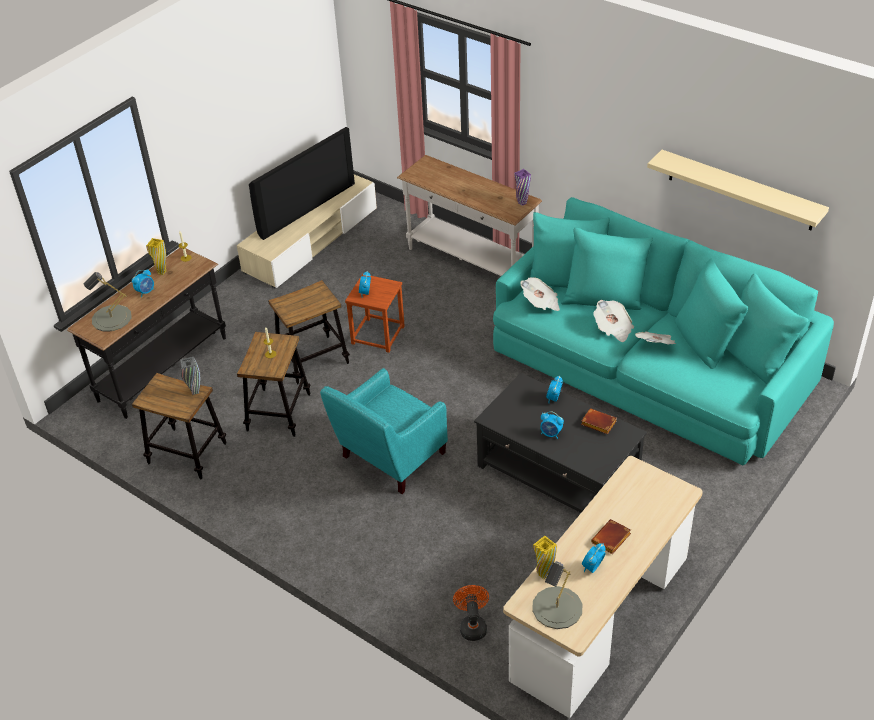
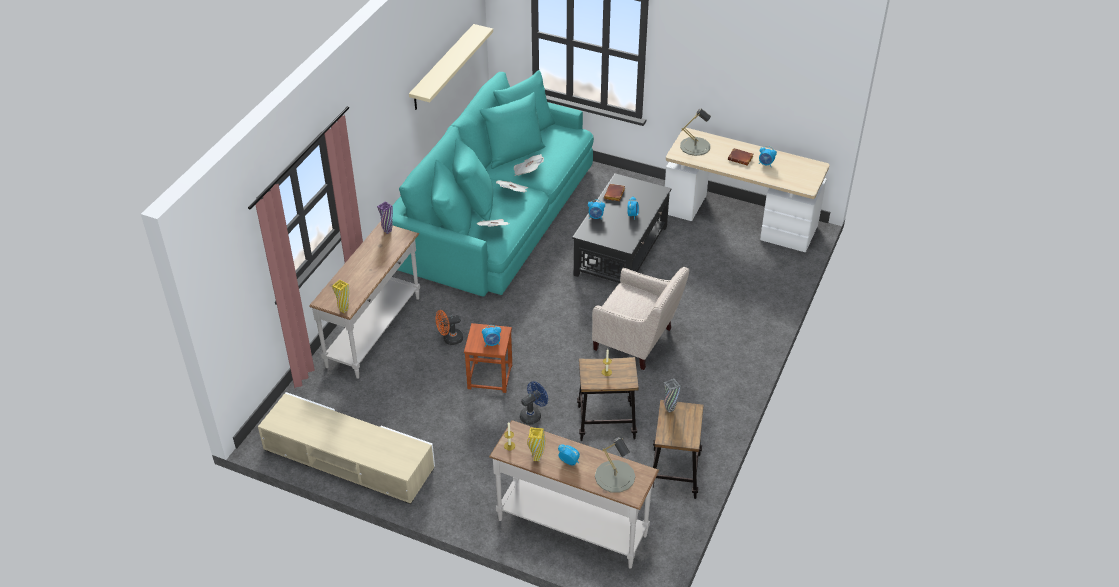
camera: 105 degrees left, 0 degrees up
black console table [67,248,226,419] -> white console table [489,420,659,569]
television [249,127,355,240] -> none
stool [268,280,350,385] -> blue fan [520,381,548,425]
turquoise armchair [320,368,448,494] -> beige armchair [592,267,689,370]
orange fan [453,585,489,641] -> orange fan moved to [436,310,463,345]
grey table lamp [532,561,582,629] -> grey table lamp moved to [680,108,711,156]
yellow vase [533,536,557,580] -> yellow vase moved to [332,280,349,313]

